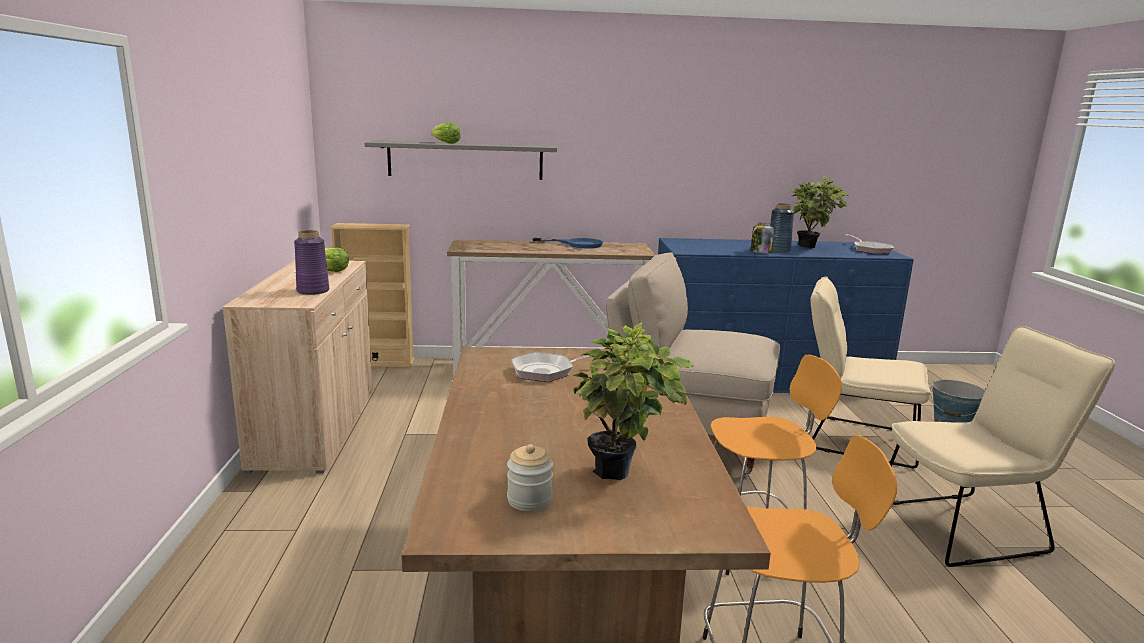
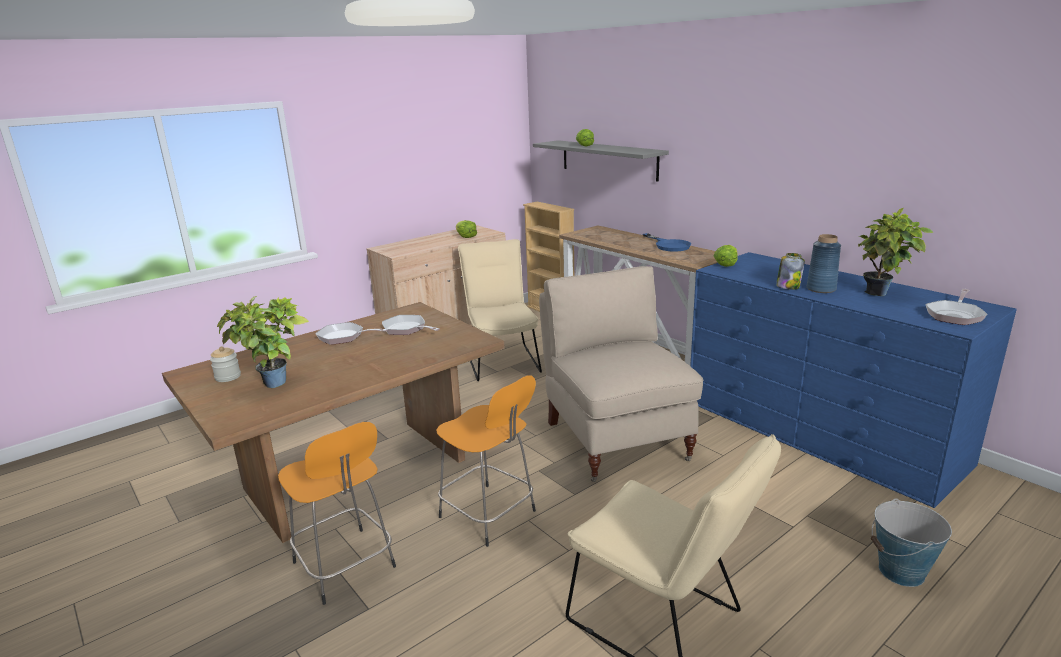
camera: 55 degrees right, 5 degrees up
purple vase [294,230,329,295] -> none
beige chair [810,276,931,468] -> beige chair moved to [458,239,542,381]
none -> frying pan [316,322,388,345]
none -> lettuce [714,245,738,267]

